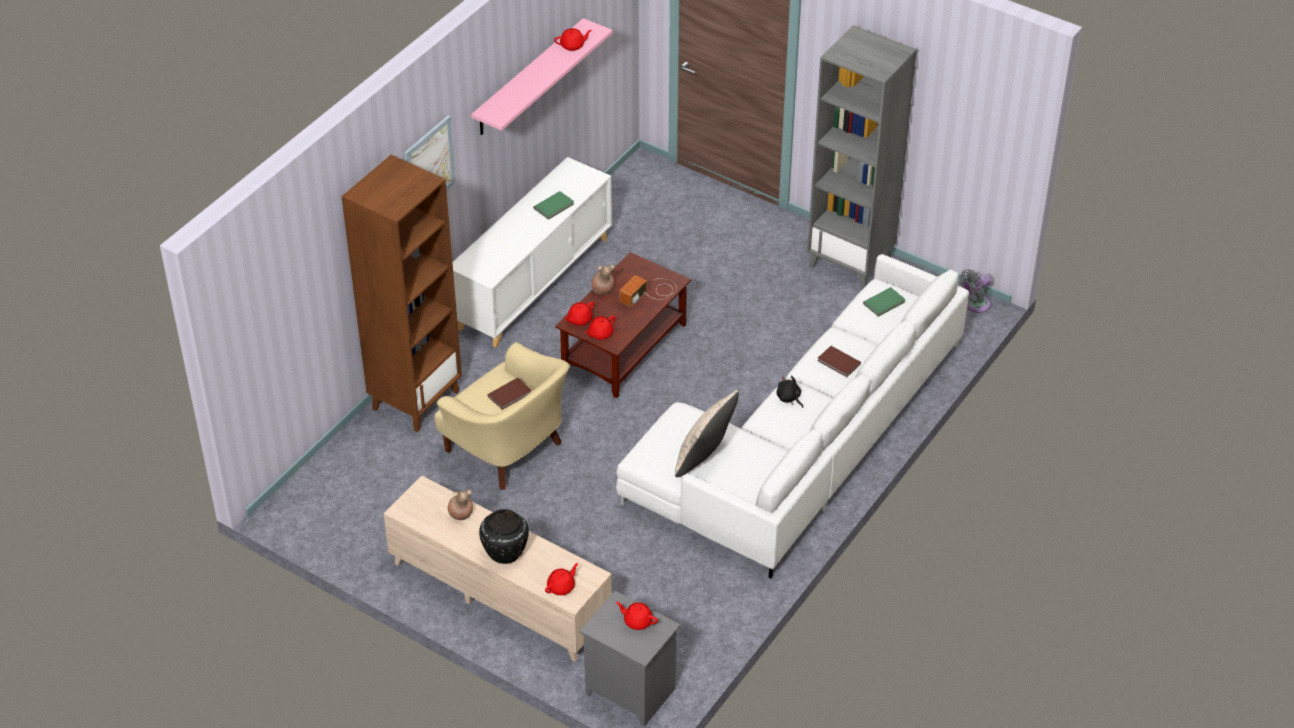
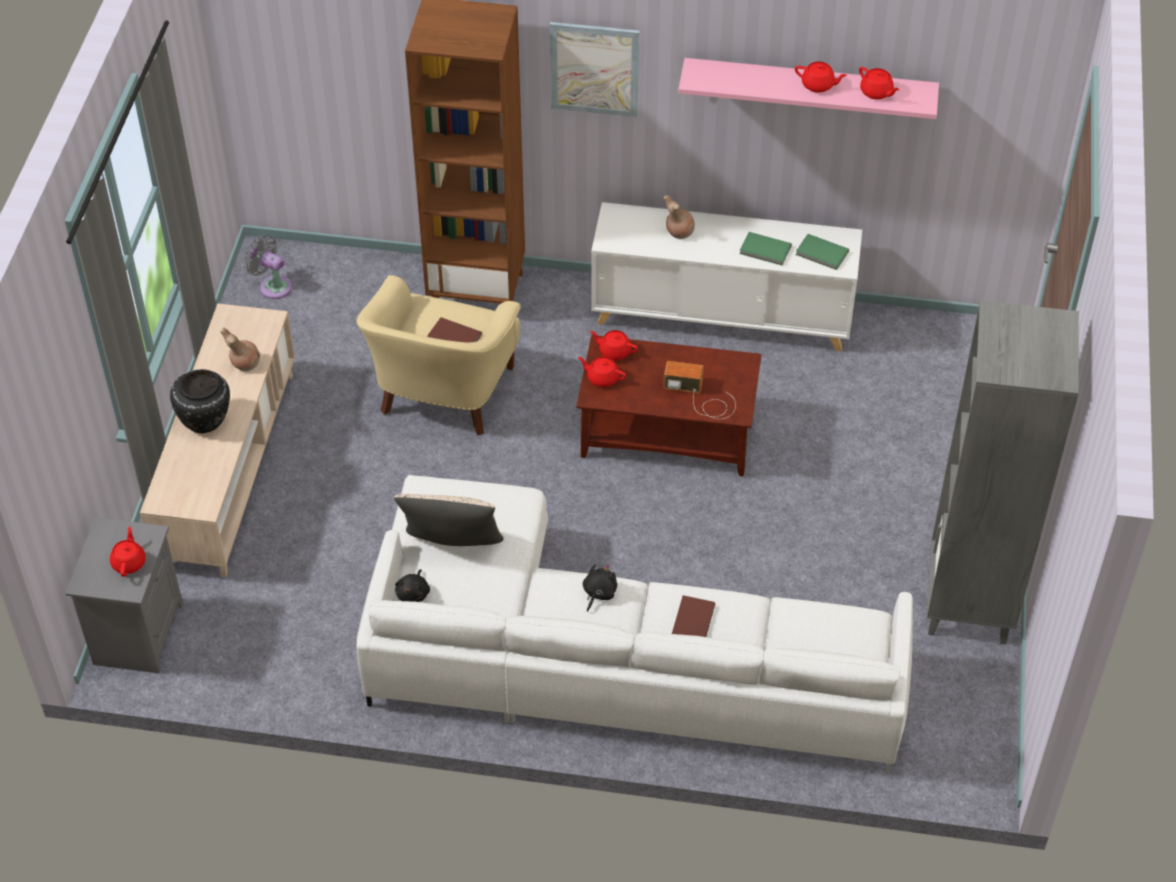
camera: 65 degrees right, 5 degrees up
red teapot [545,563,578,595] -> red teapot moved to [795,61,847,93]
brown vase [592,264,614,295] -> brown vase moved to [664,195,695,239]
green book [863,287,906,317] -> green book moved to [796,234,849,270]
grey fan [959,269,991,313] -> grey fan moved to [244,235,292,299]
none -> black plush toy [395,569,430,602]

